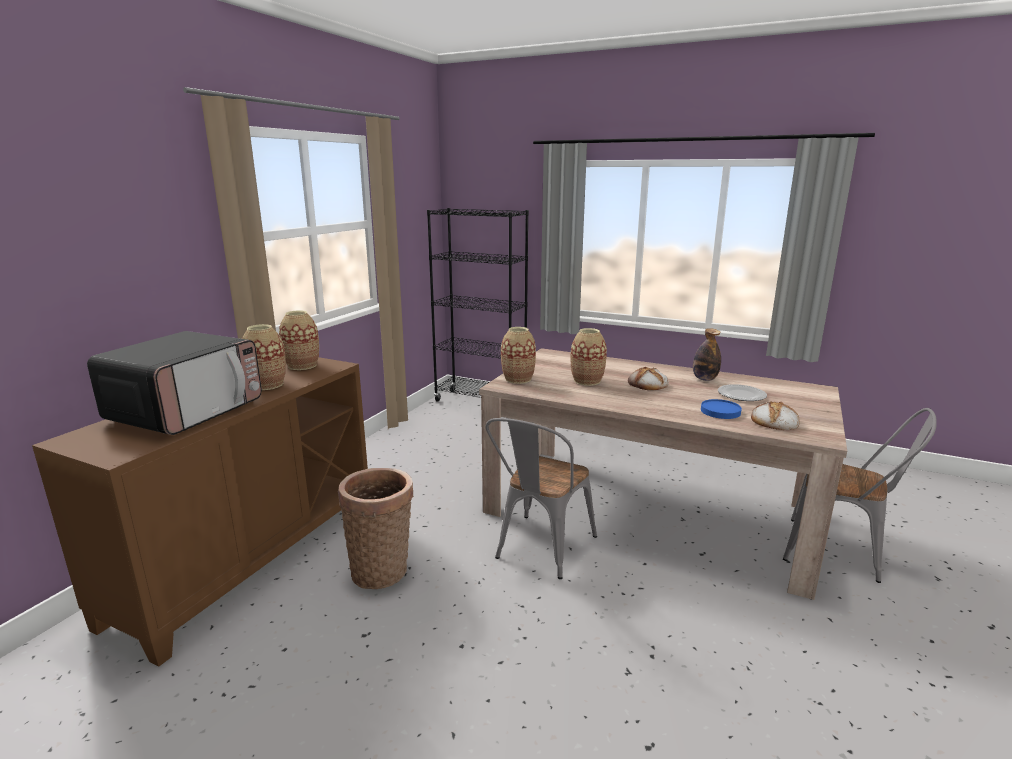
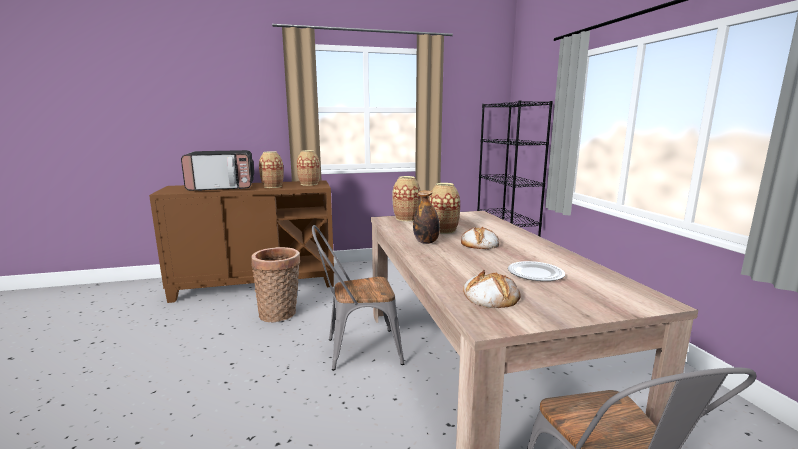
camera: 50 degrees right, 5 degrees down
bottle [693,328,721,381] -> bottle moved to [413,190,440,244]
blue plate [701,399,742,419] -> none

